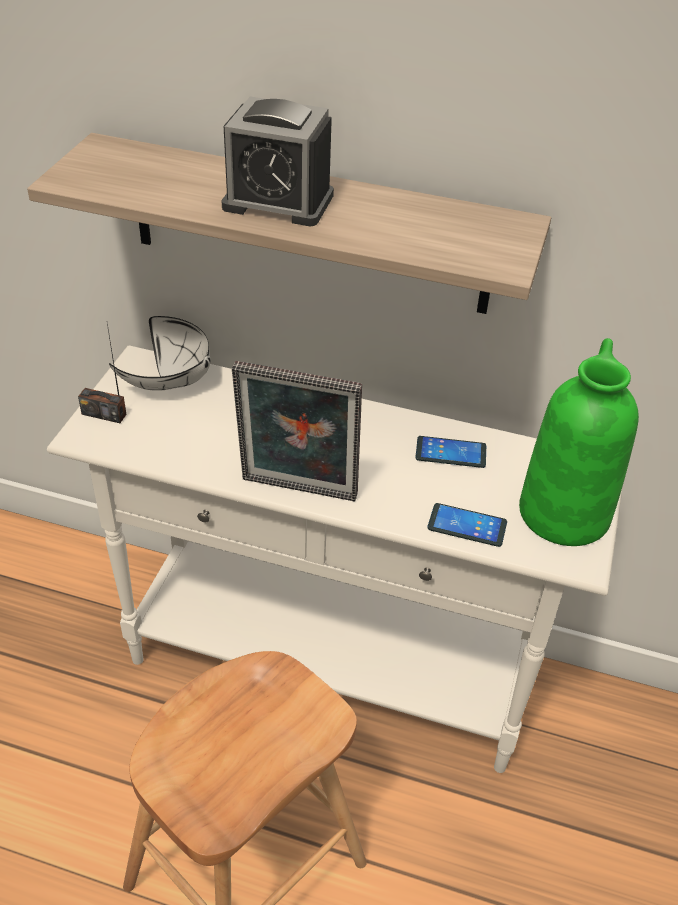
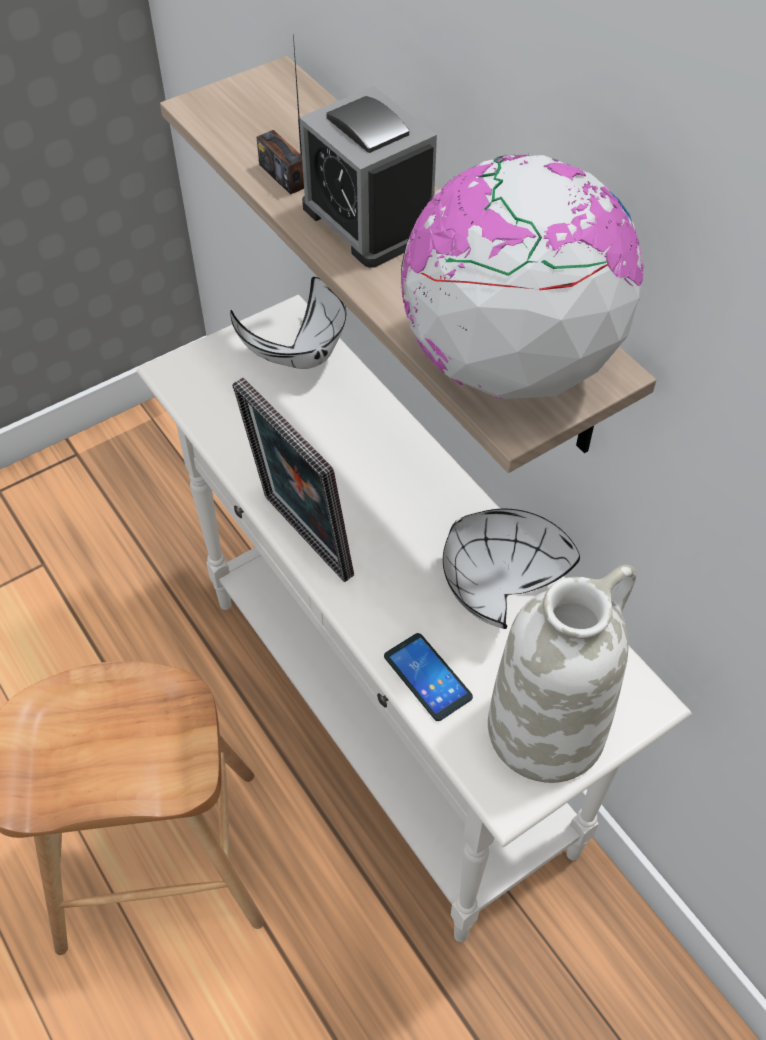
camera: 40 degrees right, 10 degrees up
radio [78,324,127,423] -> radio moved to [256,34,304,194]
phone [415,436,486,468] -> white bowl [443,509,580,629]
green vase [519,338,639,546] -> white vase [488,564,636,783]
none -> globe [401,155,643,399]

